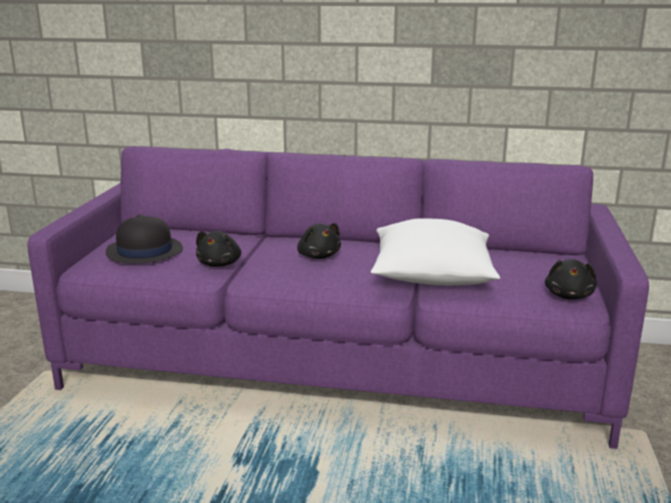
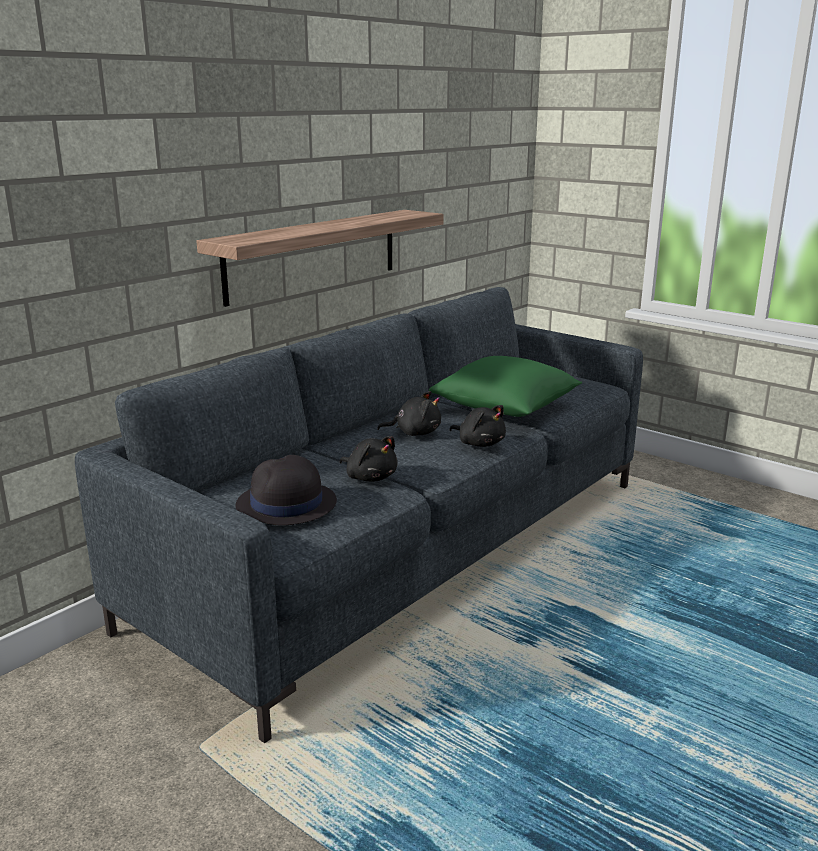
camera: 60 degrees left, 0 degrees up
purple sofa [27,146,649,449] -> grey sofa [75,287,643,743]
white pillow [371,218,500,285] -> green pillow [429,356,582,417]
black plush toy [545,259,597,300] -> black plush toy moved to [450,405,506,447]
none -> shelf [196,210,444,307]

